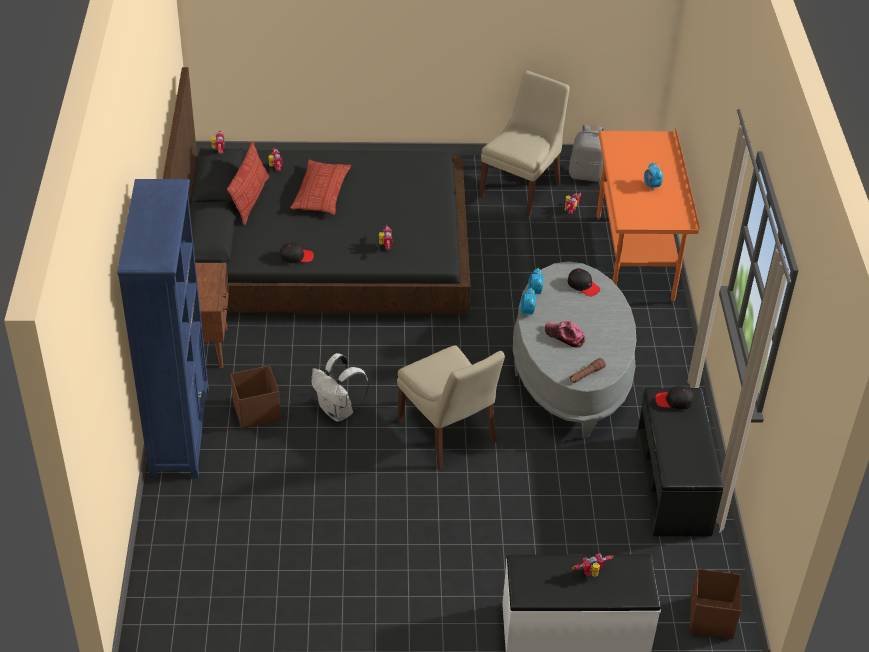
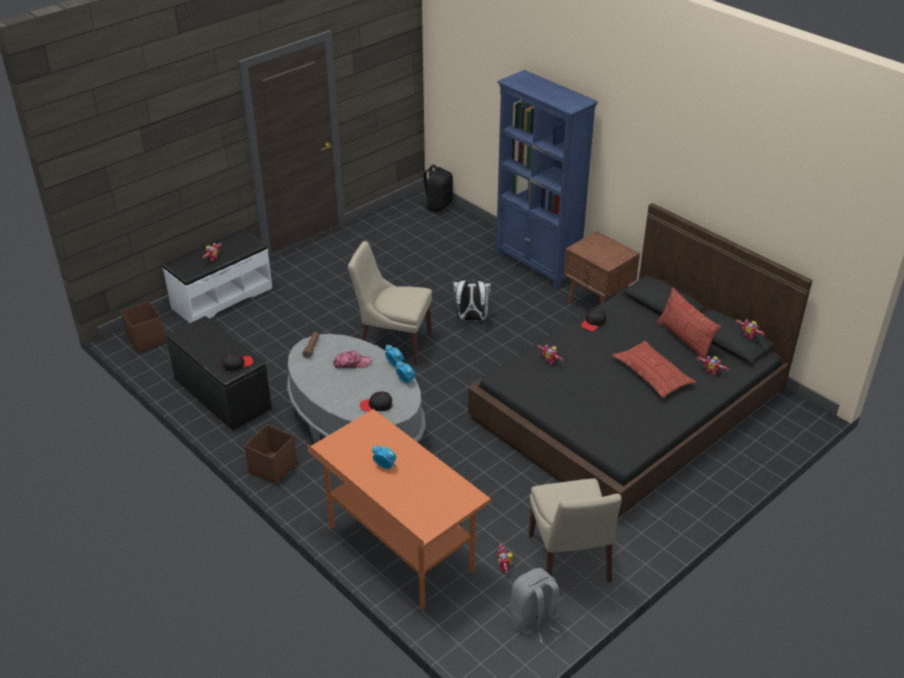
camera: 140 degrees right, 5 degrees down
brown storage box [230,365,281,429] -> brown storage box moved to [244,424,297,485]
none -> black backpack [420,165,453,212]

